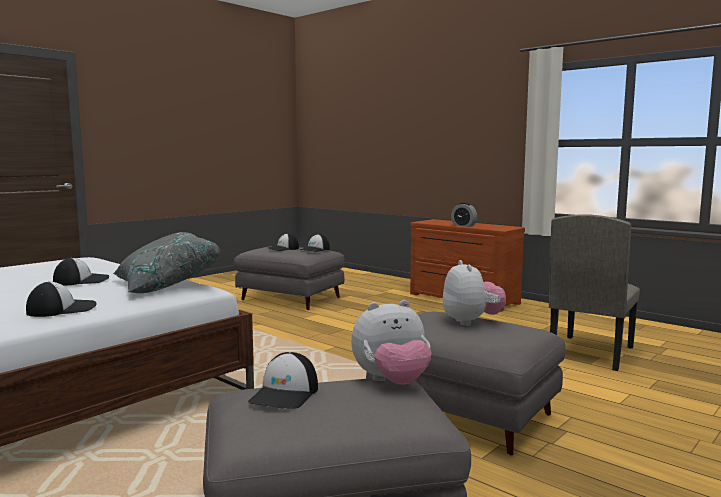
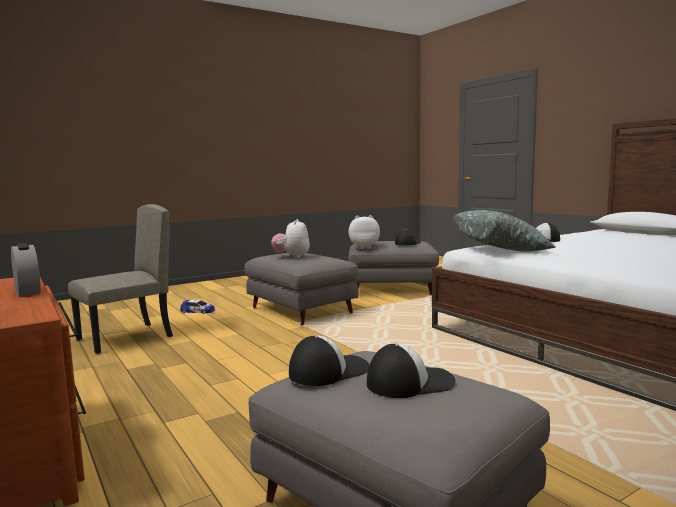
camera: 165 degrees left, 0 degrees up
cap [53,258,109,285] -> none
none -> toy car [180,300,215,314]

